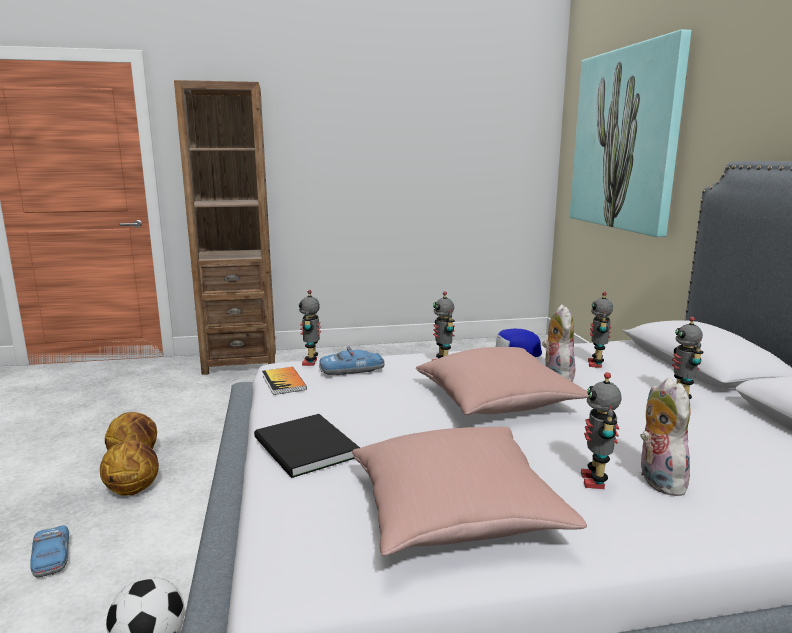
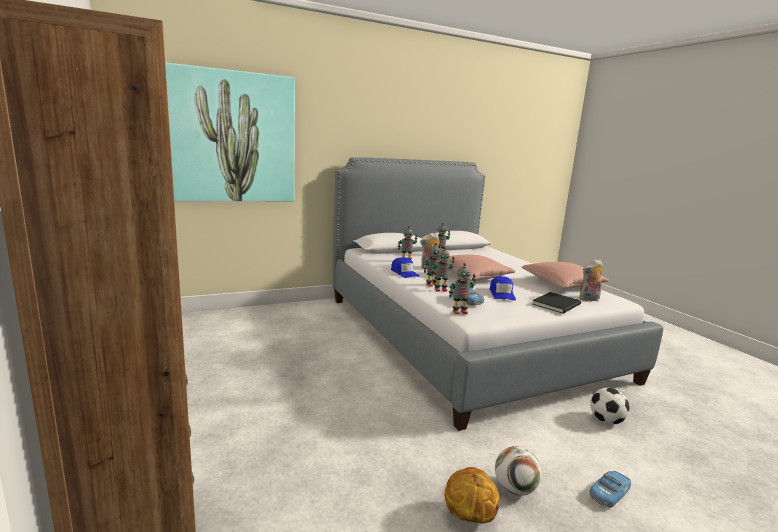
camera: 105 degrees left, 0 degrees up
basketball [100,440,159,496] -> football [495,446,542,496]
book [262,367,307,395] -> none
toy robot [581,372,622,489] -> toy robot moved to [431,247,455,292]
plush toy [640,378,690,496] -> plush toy moved to [579,259,603,301]
none -> blue cap [490,276,516,300]

